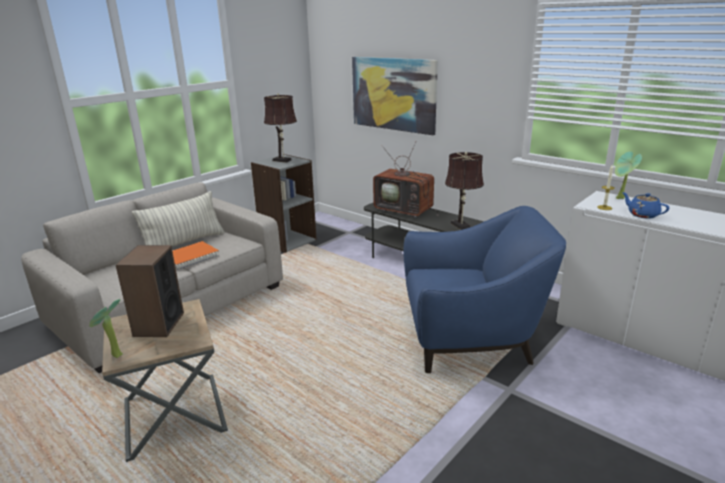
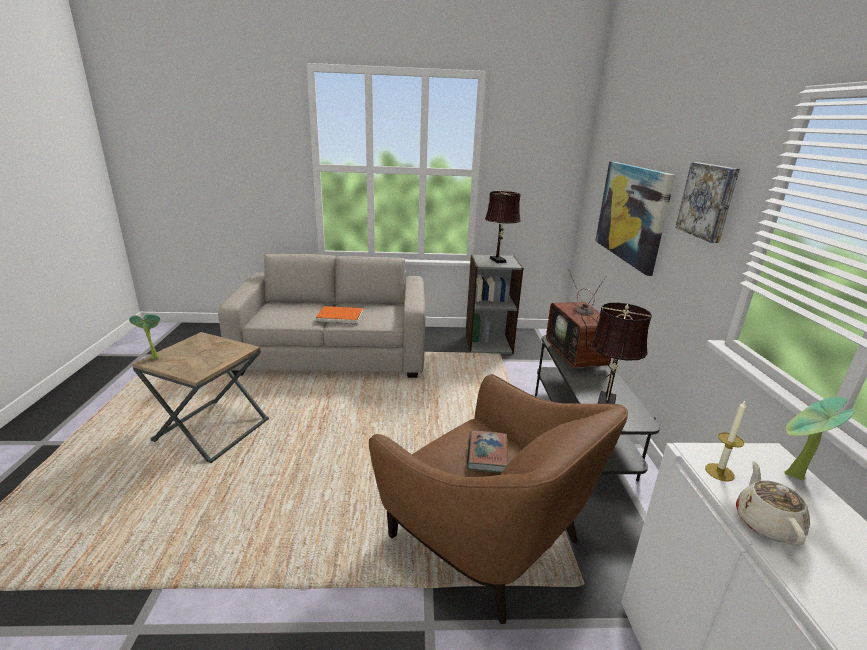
camera: 45 degrees right, 0 degrees up
speaker [116,245,184,337] -> none
pillow [132,191,225,247] -> none
blue armchair [403,206,566,373] -> brown armchair [369,374,628,624]
blue teapot [622,192,669,219] -> beige teapot [736,461,810,546]
none -> book [467,431,508,473]
none -> picture [675,162,740,243]

